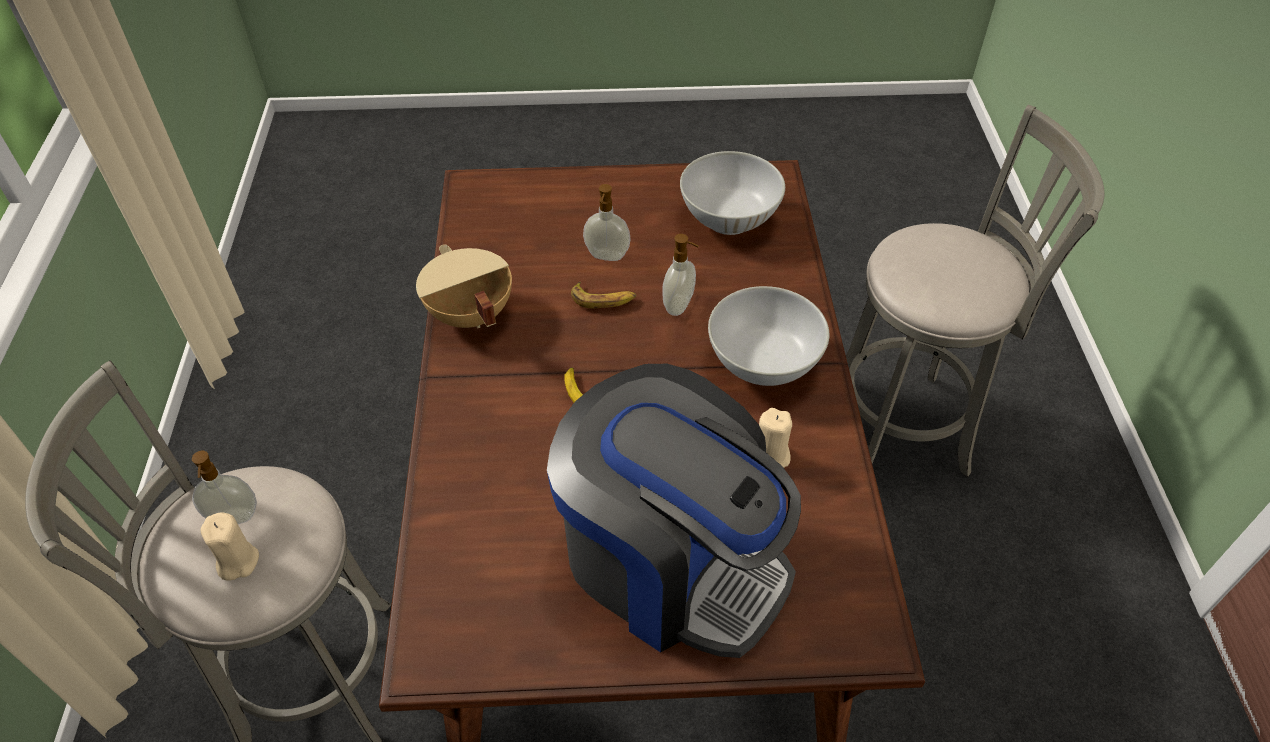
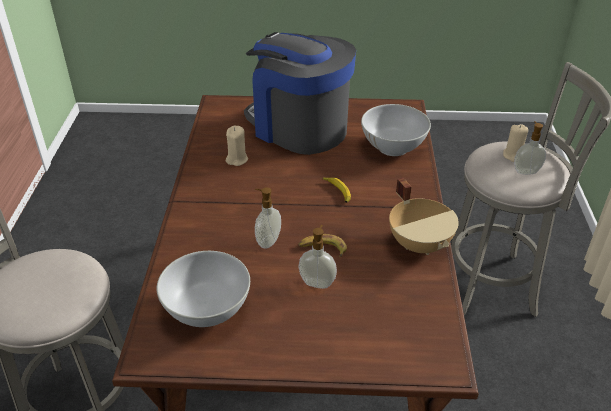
camera: 175 degrees left, 10 degrees down
white bowl [708,286,829,386] -> white bowl moved to [361,104,431,156]

